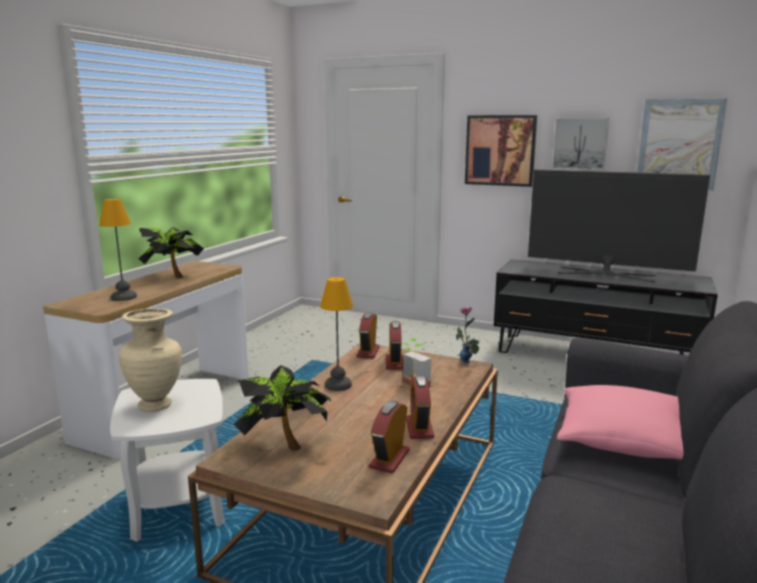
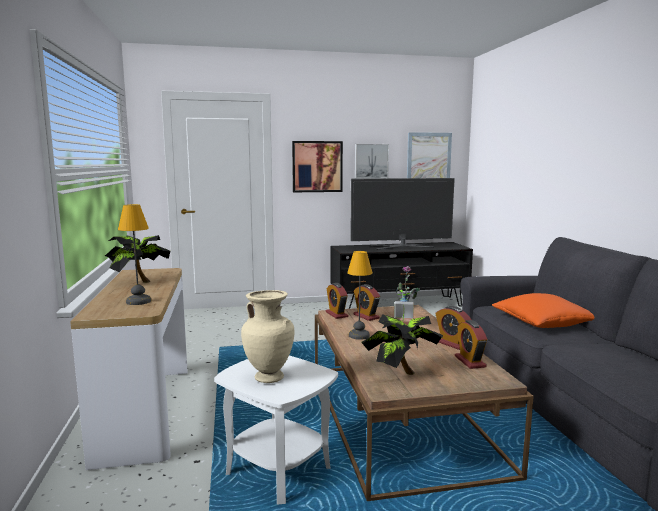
camera: 35 degrees left, 5 degrees down
pink pillow [557,385,683,460] -> orange pillow [492,293,594,328]

